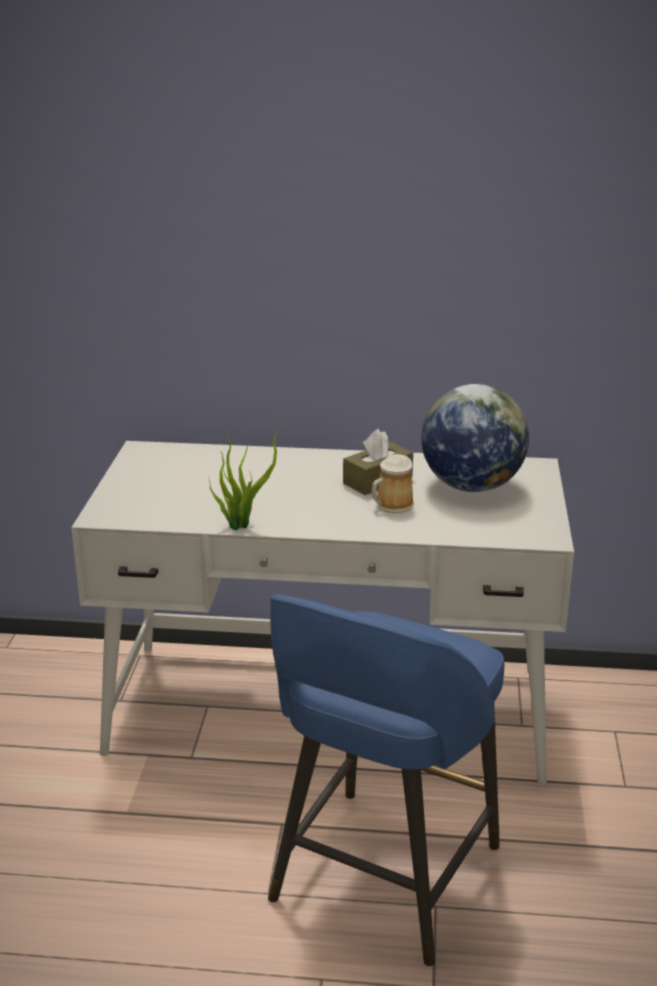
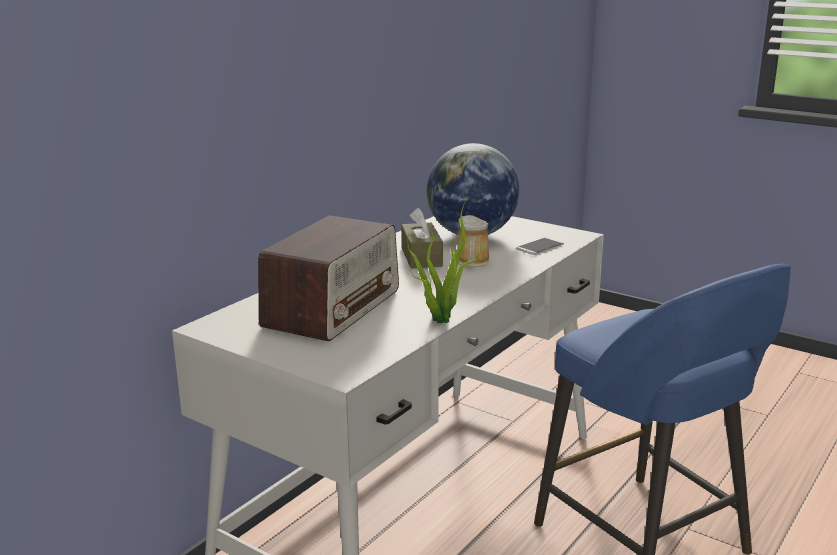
camera: 60 degrees left, 5 degrees down
none -> radio [258,216,399,341]
none -> phone [516,237,564,255]

